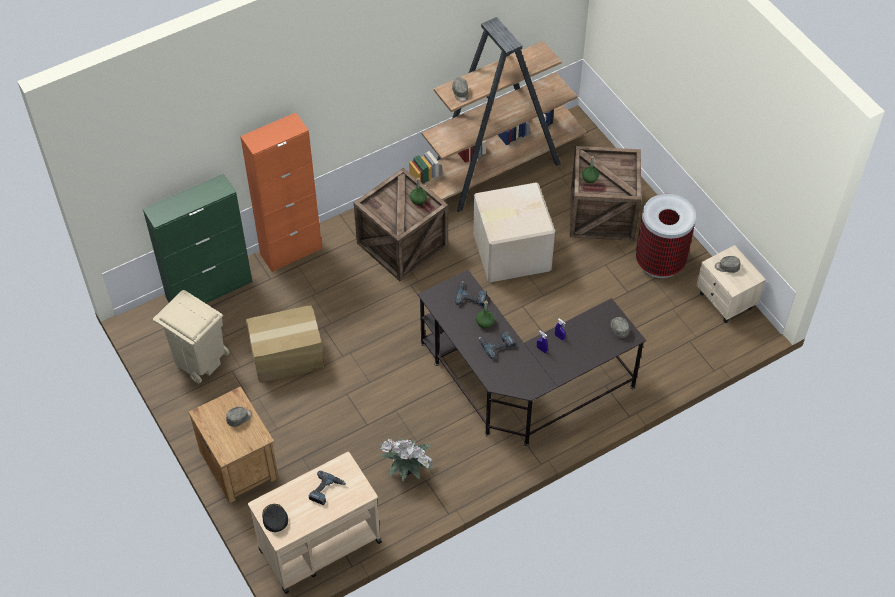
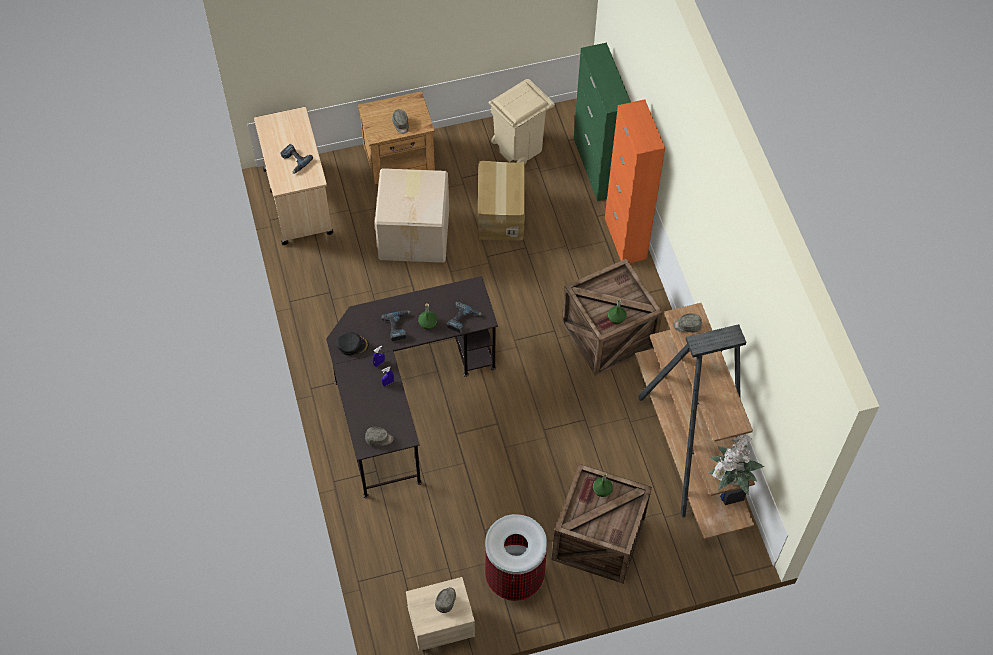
camera: 105 degrees right, 5 degrees up
black cap [262,504,288,532] -> black cap moved to [336,333,369,356]
potted plant [379,437,433,481] -> potted plant moved to [708,433,764,495]
cardboard box [473,183,555,282] -> cardboard box moved to [375,168,449,263]

